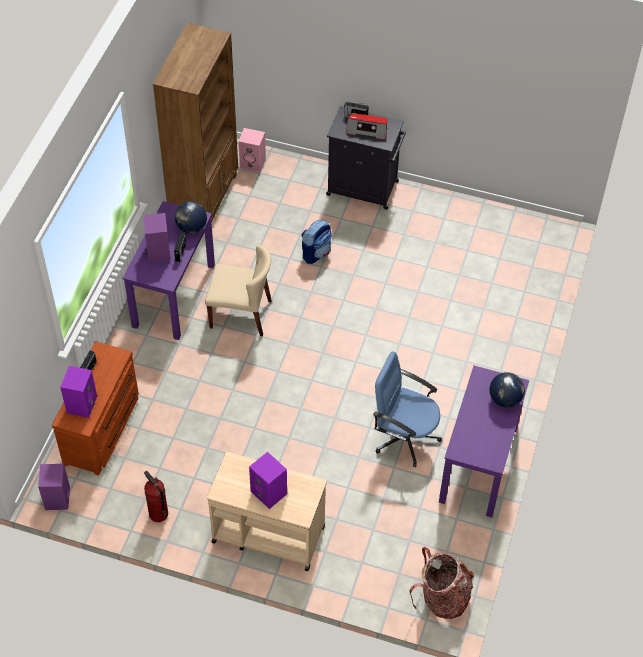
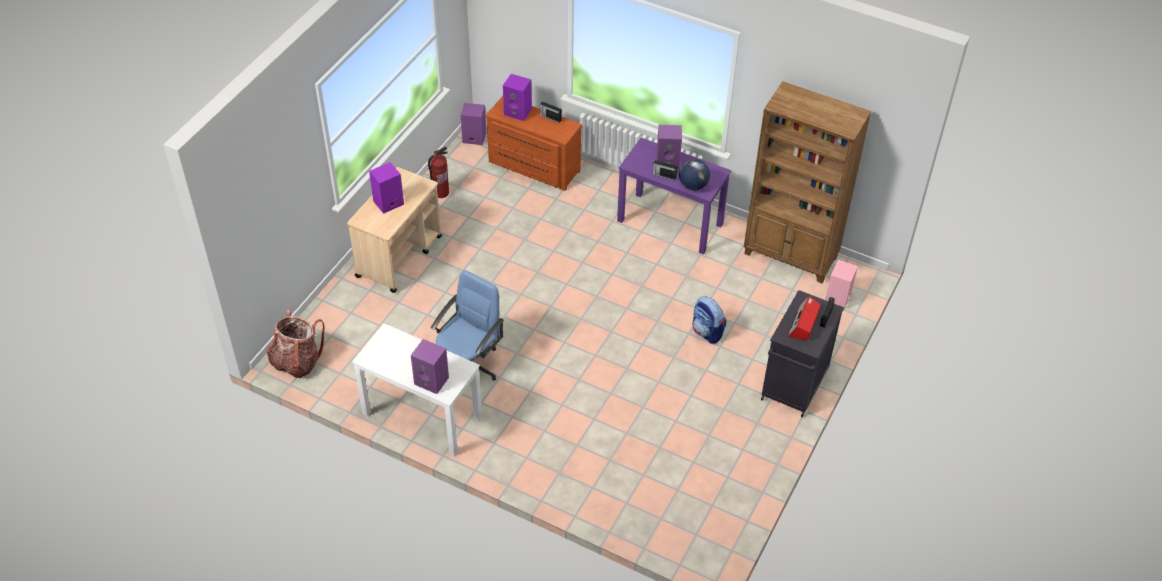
camera: 100 degrees right, 5 degrees down
beige chair [205,245,272,336] -> none
purple desk [439,366,529,518] -> white desk [352,323,482,456]
globe [490,372,525,408] -> purple speaker [411,339,449,394]

